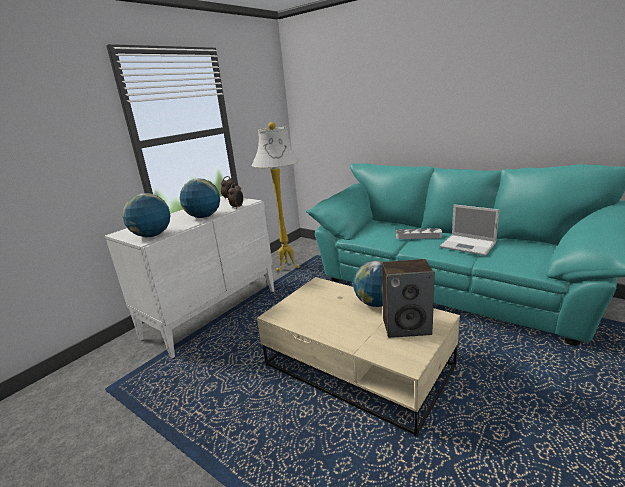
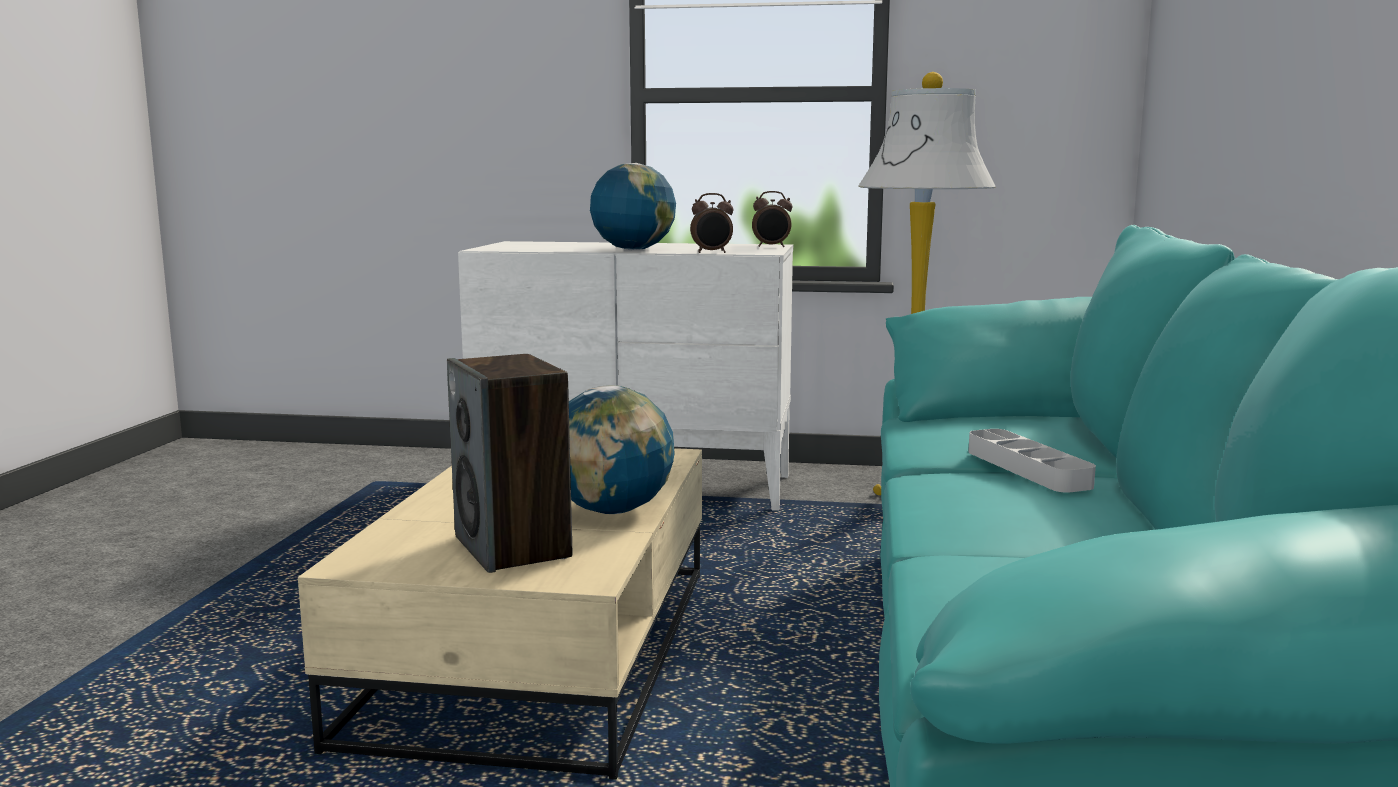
camera: 60 degrees right, 10 degrees down
globe [123,193,171,237] -> none
laptop [440,204,499,256] -> none

